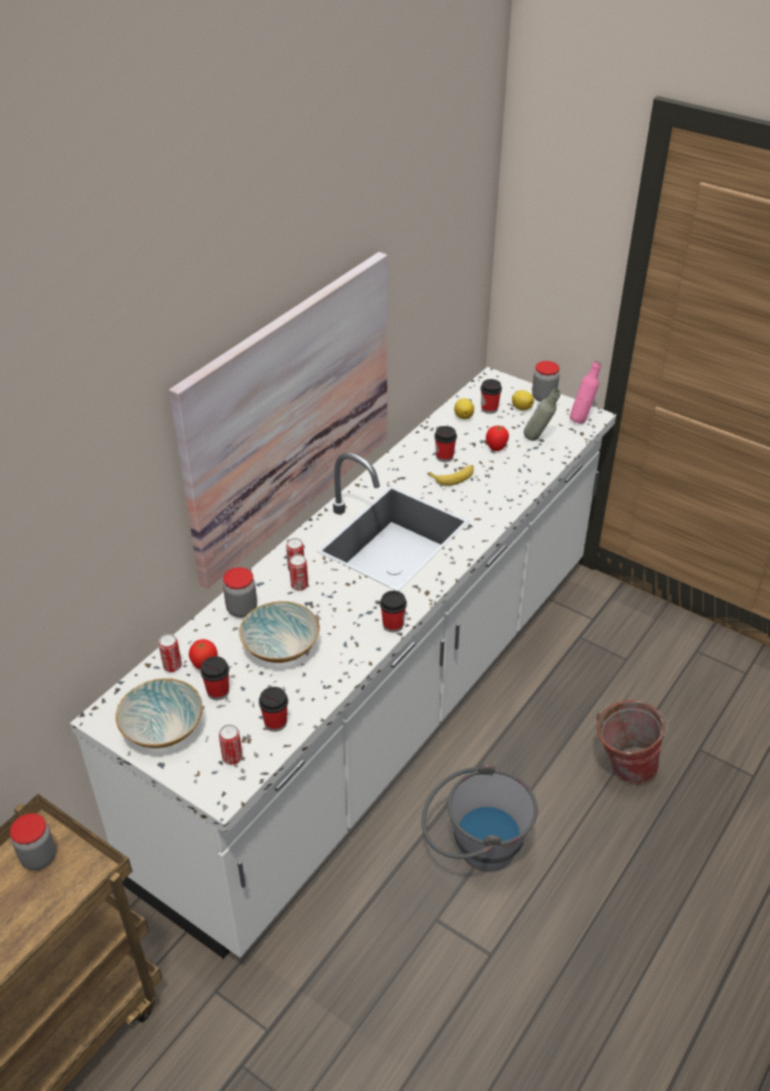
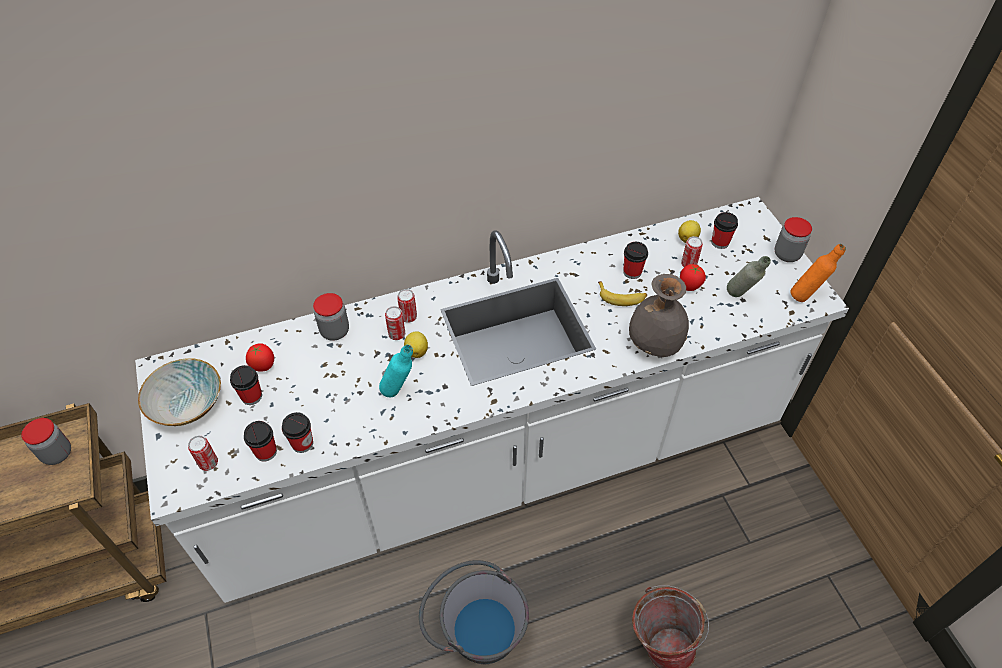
camera: 35 degrees right, 10 degrees up
can [158,634,182,672] -> can moved to [681,236,703,267]
picture [169,252,387,589] -> none
bowl [239,601,320,663] -> none
cup [380,591,407,633] -> cup moved to [282,412,313,453]
lemon [512,390,534,411] -> lemon moved to [404,332,428,358]
pink bottle [570,361,601,424] -> orange bottle [790,244,846,302]
none -> turquoise bottle [379,345,413,397]
none -> grey vase [629,274,689,357]

